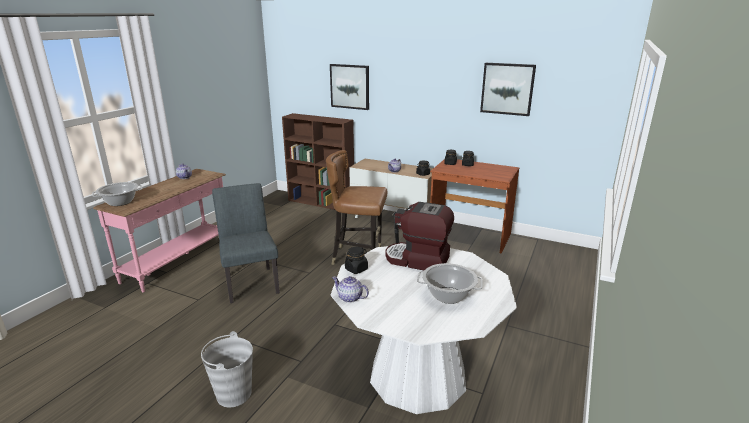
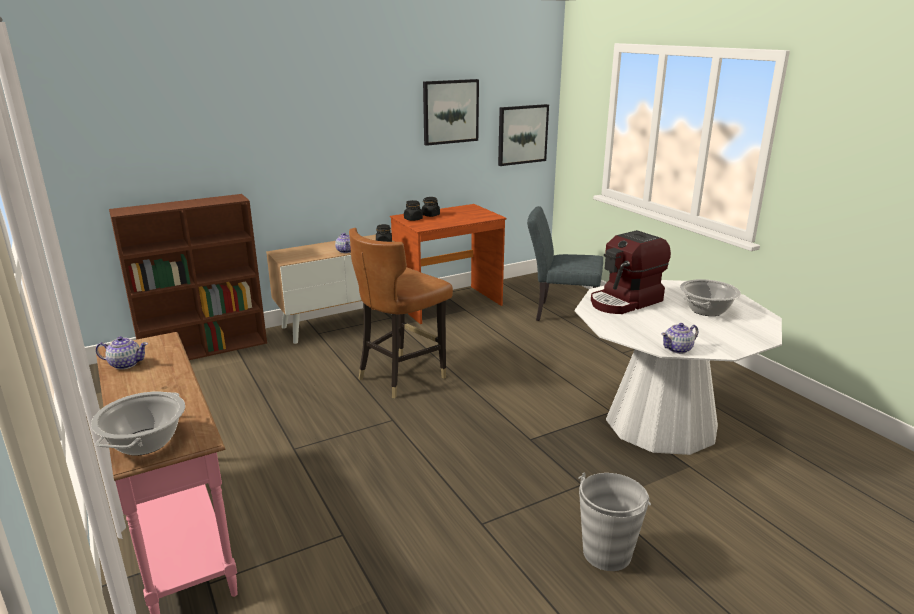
camera: 55 degrees left, 0 degrees up
grey chair [212,183,280,303] -> grey chair moved to [527,206,603,321]
picture [330,64,369,110] -> picture moved to [498,104,549,166]
black jar [345,247,368,274] -> none

